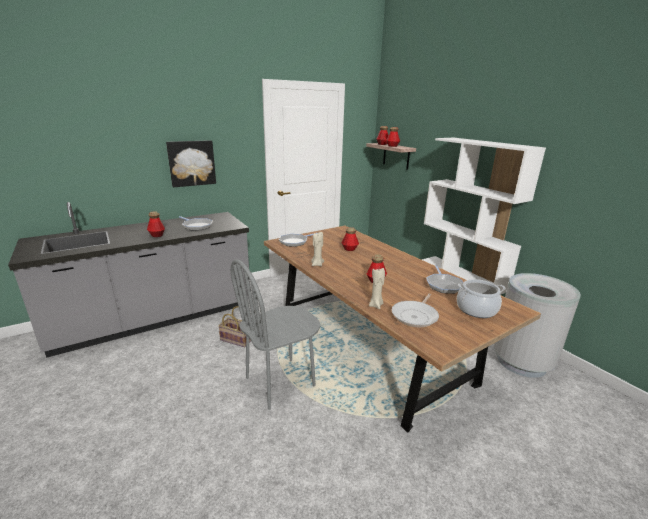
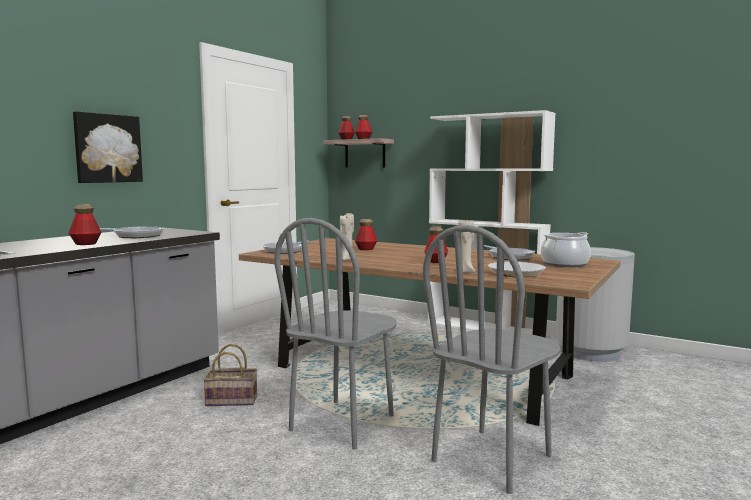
camera: 25 degrees left, 15 degrees down
none -> grey chair [423,225,560,494]

